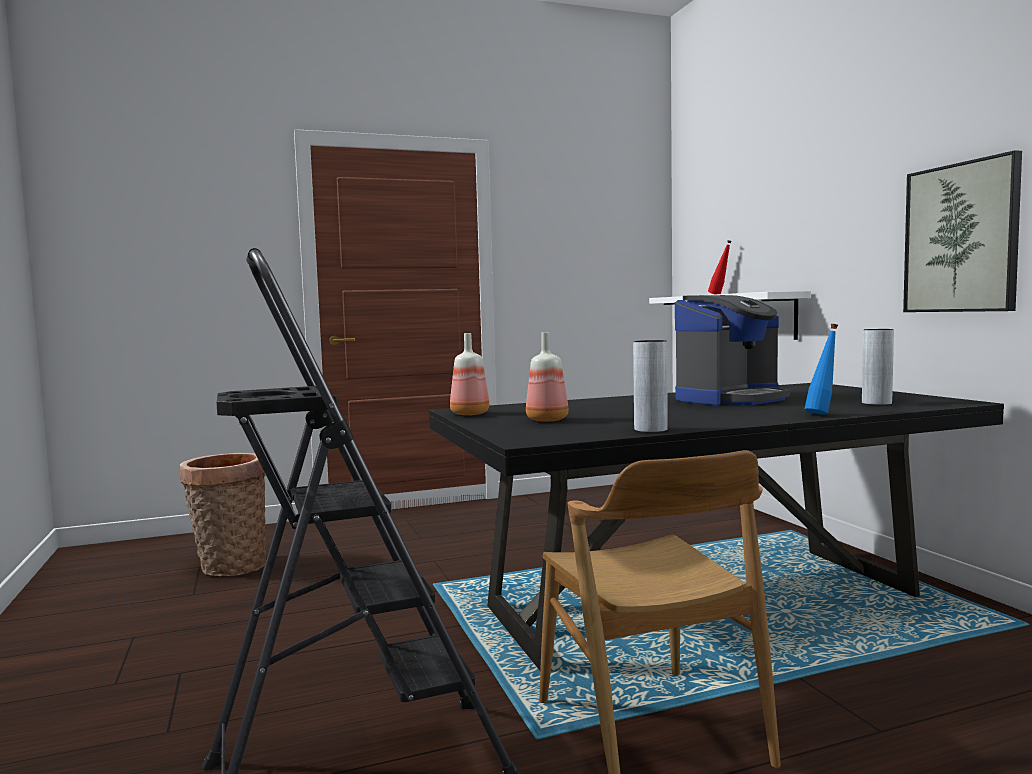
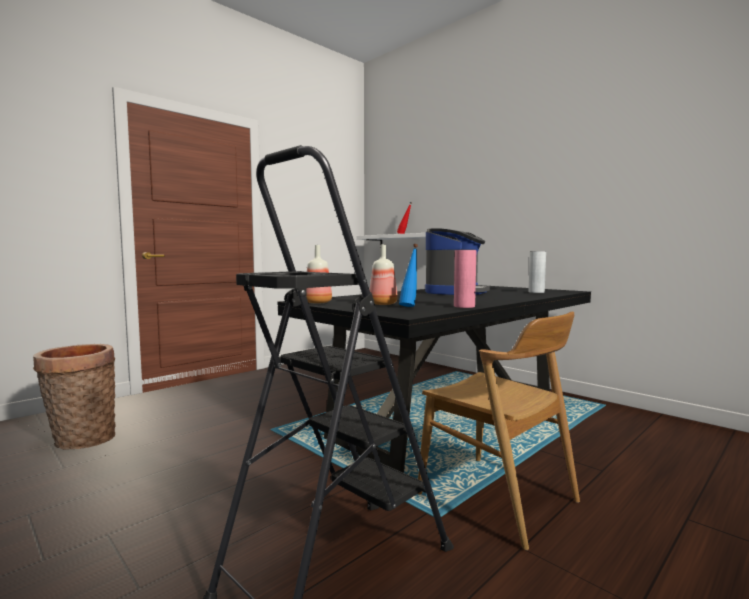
camera: 25 degrees left, 0 degrees up
grey vase [633,340,668,432] -> pink vase [454,250,476,308]
blue bottle [804,324,838,415] -> blue bottle moved to [399,244,418,307]
picture [903,150,1022,312] -> none

